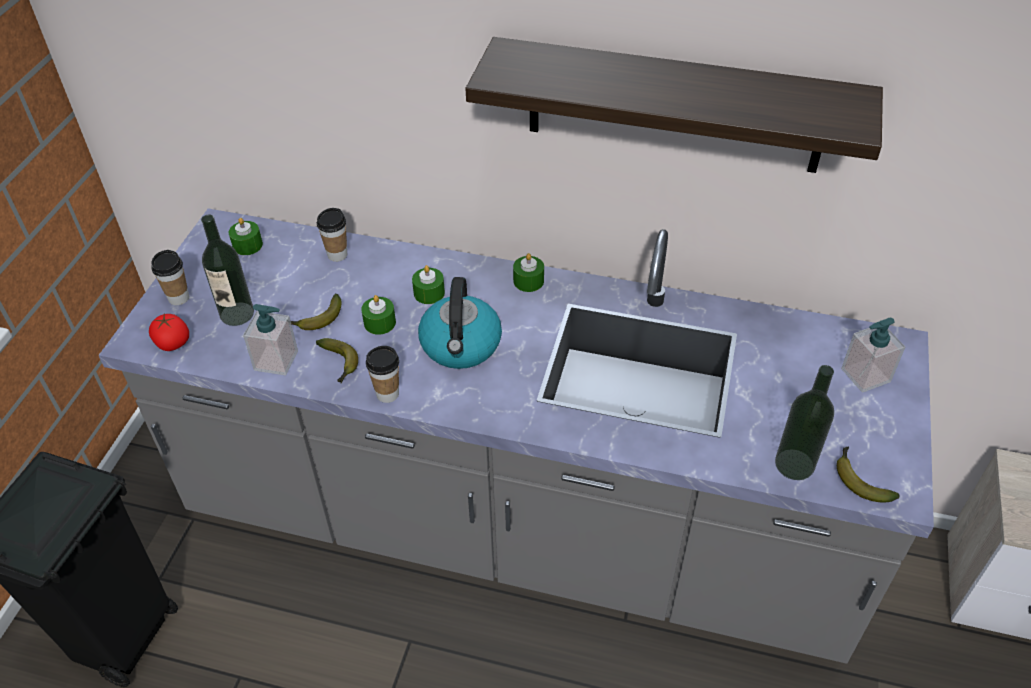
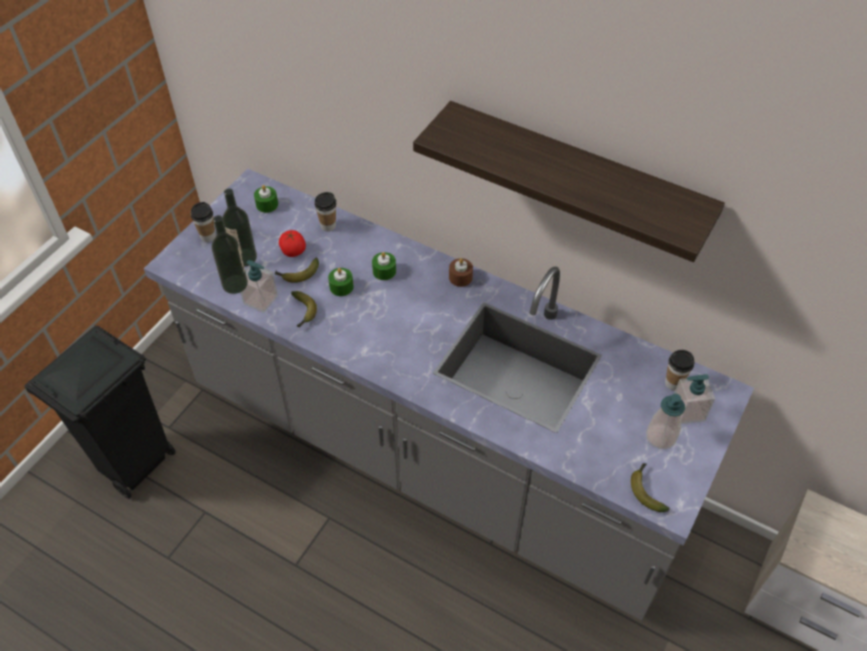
camera: 15 degrees right, 5 degrees up
tomato [149,313,189,351] -> tomato moved to [279,230,306,257]
cup [366,346,399,403] -> cup moved to [665,350,694,390]
kettle [418,277,502,369] -> none
green candle [513,253,544,292] -> brown candle [449,258,473,287]
bottle [775,365,834,480] -> bottle moved to [212,215,245,294]
none -> soap dispenser [647,394,685,449]

